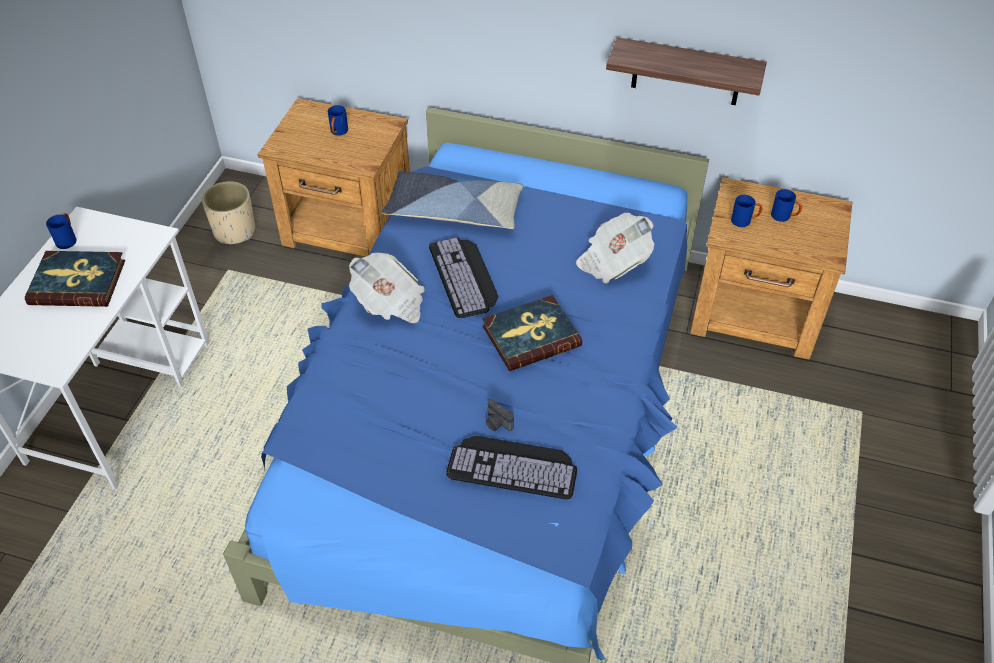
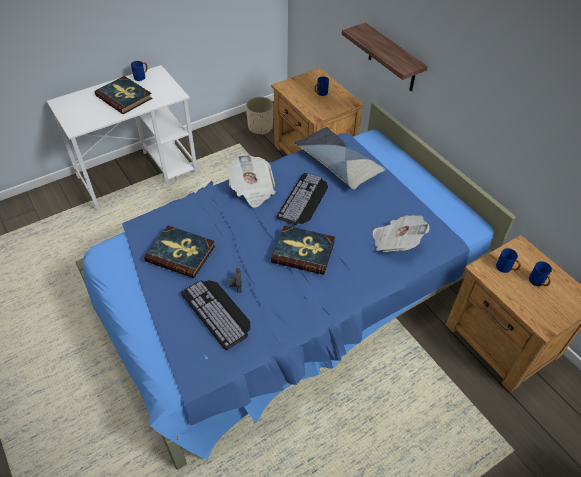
camera: 40 degrees right, 0 degrees up
shelf [606,37,767,105] -> shelf moved to [342,23,428,91]
none -> book [144,226,215,278]

